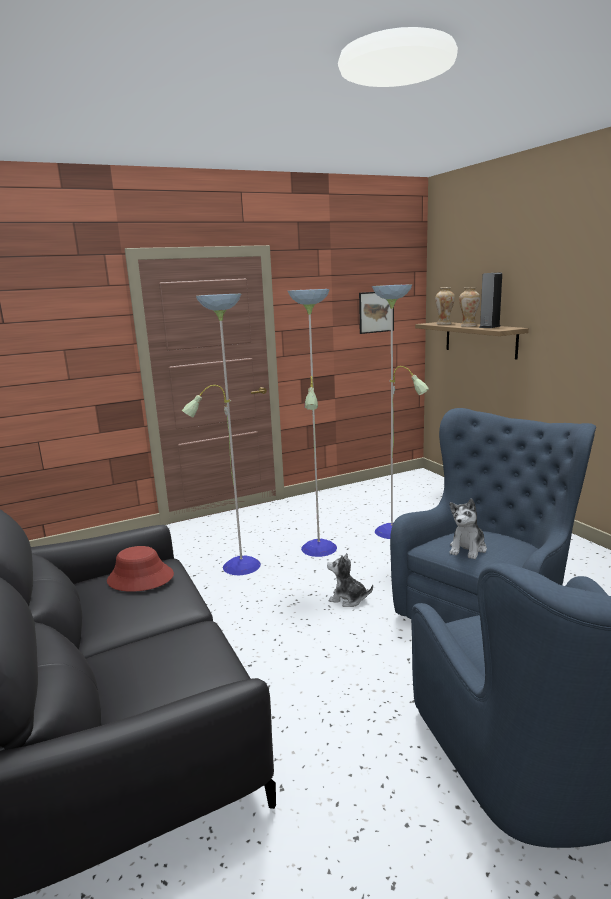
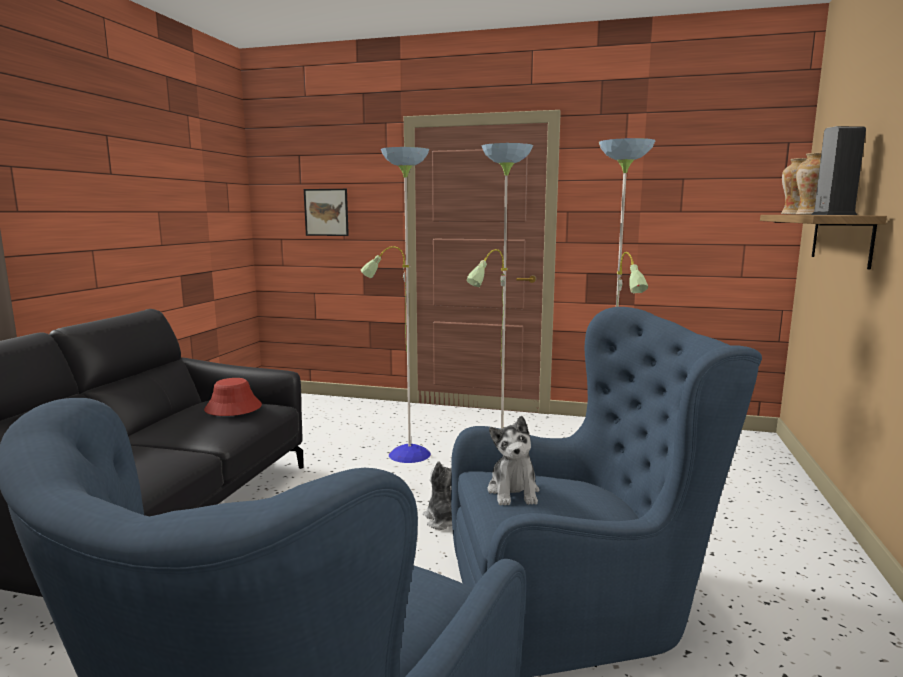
camera: 40 degrees right, 5 degrees down
picture [359,292,394,334] -> picture moved to [304,189,349,236]
plush toy [449,499,487,559] -> plush toy turned 75 degrees counterclockwise [488,416,539,506]

